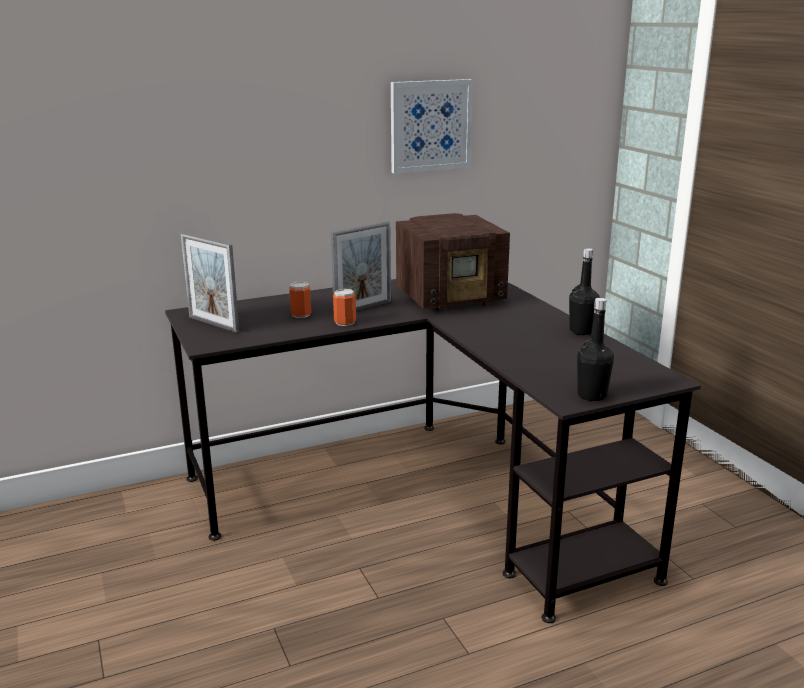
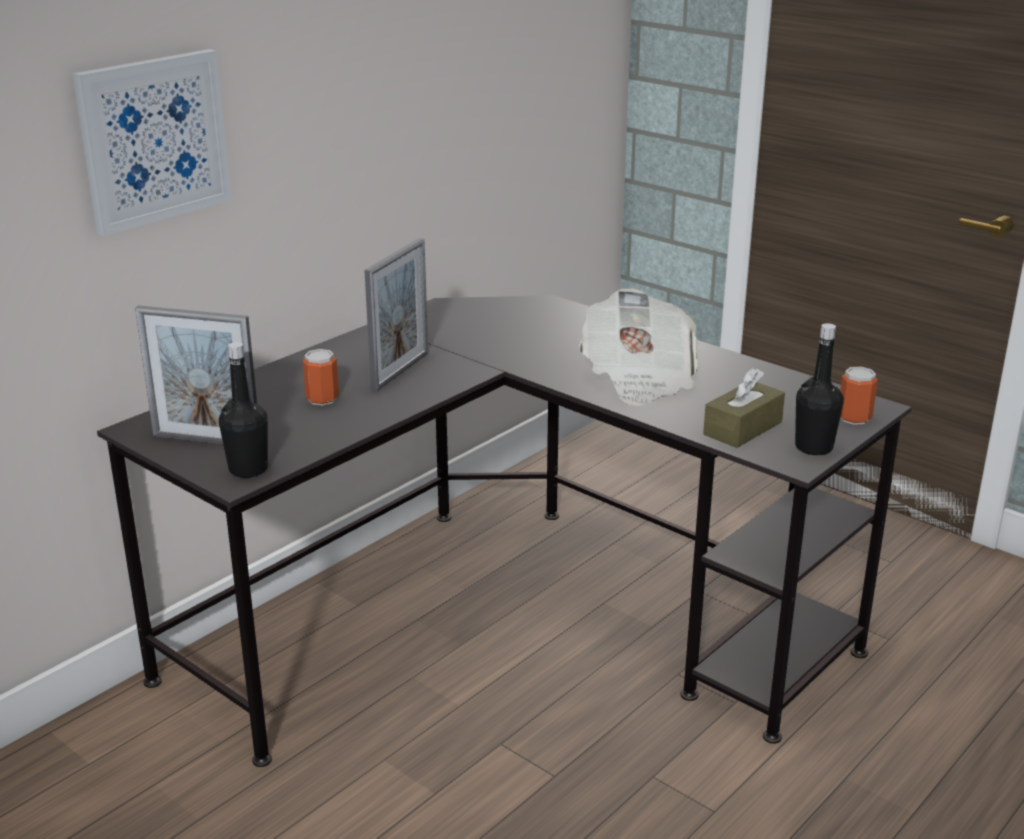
camera: 25 degrees left, 5 degrees up
can [333,289,356,326] -> can moved to [840,366,878,425]
picture [391,79,473,174] -> picture moved to [72,49,232,236]
radio [396,213,510,311] -> none
black bottle [569,248,600,335] -> black bottle moved to [219,342,268,478]
none -> newspaper [579,288,698,406]
none -> brown tissue box [703,368,785,448]

